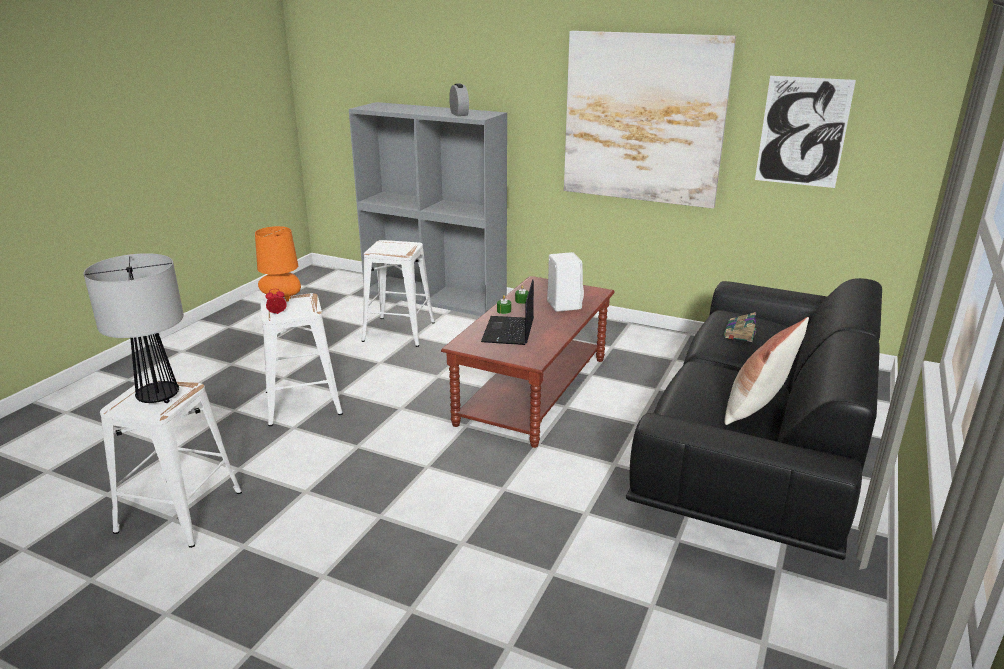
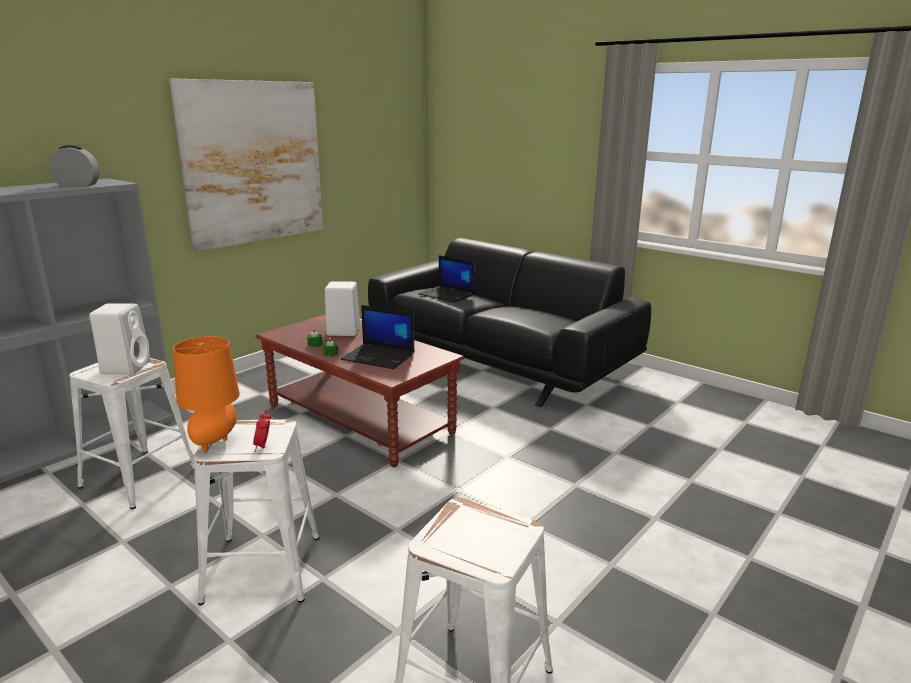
camera: 75 degrees left, 5 degrees down
table lamp [84,253,184,403] -> none
book [724,312,756,342] -> laptop [418,255,475,303]
pillow [724,317,809,425] -> none
picture [755,76,856,188] -> none
none -> white speaker [89,303,150,374]

